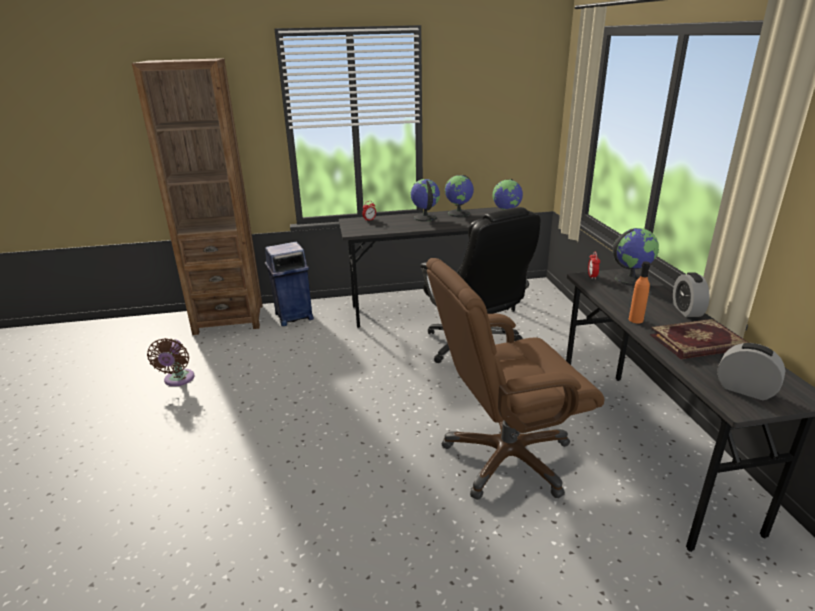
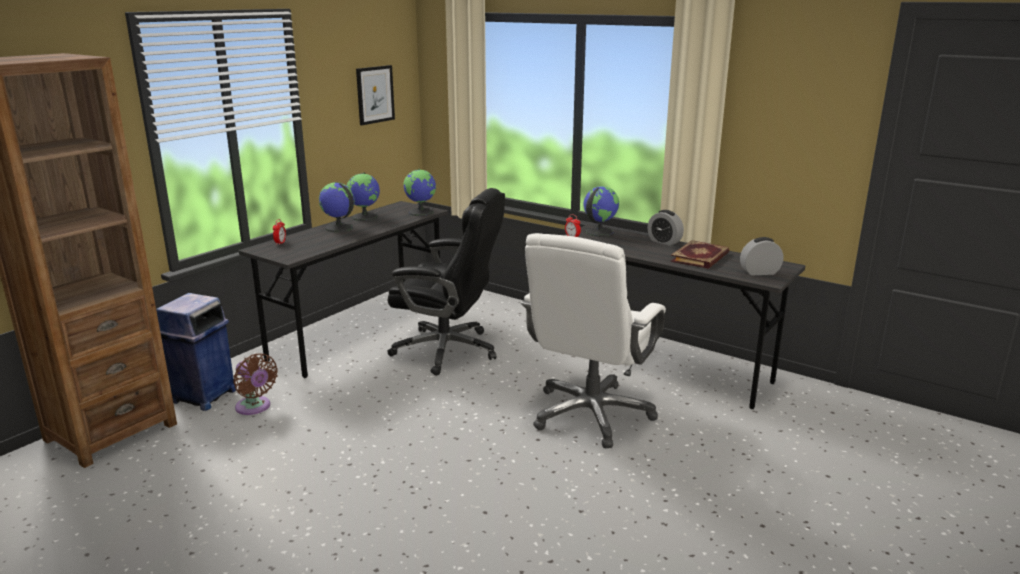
camera: 45 degrees left, 5 degrees down
brown fan [147,338,195,386] -> brown fan moved to [234,353,278,415]
brown office chair [426,258,605,500] -> white office chair [521,233,666,448]
orange bottle [629,262,650,323] -> none
none -> picture [356,65,395,125]

